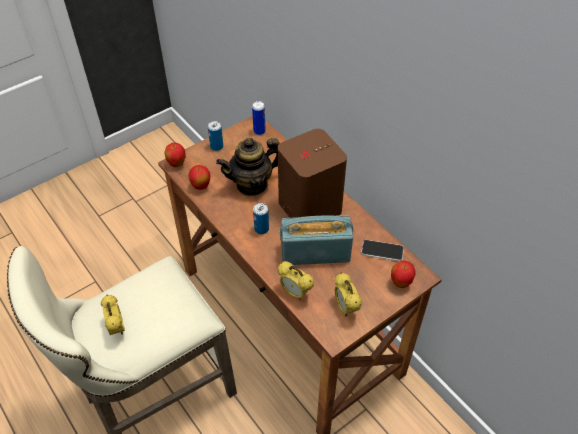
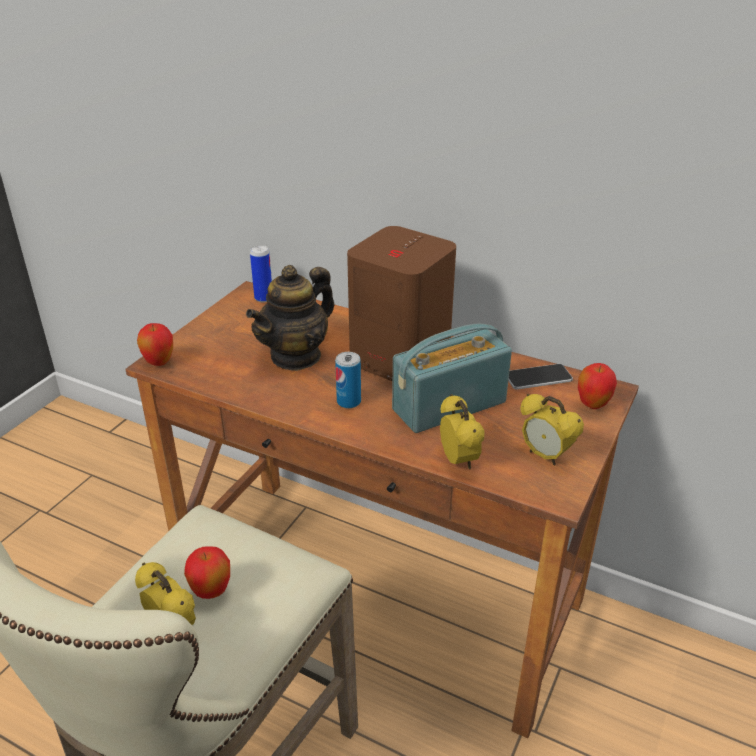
camera: 25 degrees left, 15 degrees down
apple [188,165,210,190] -> apple moved to [184,546,230,599]
can [208,121,223,151] -> none
alarm clock [277,261,314,300] -> alarm clock turned 120 degrees counterclockwise [440,394,485,469]

